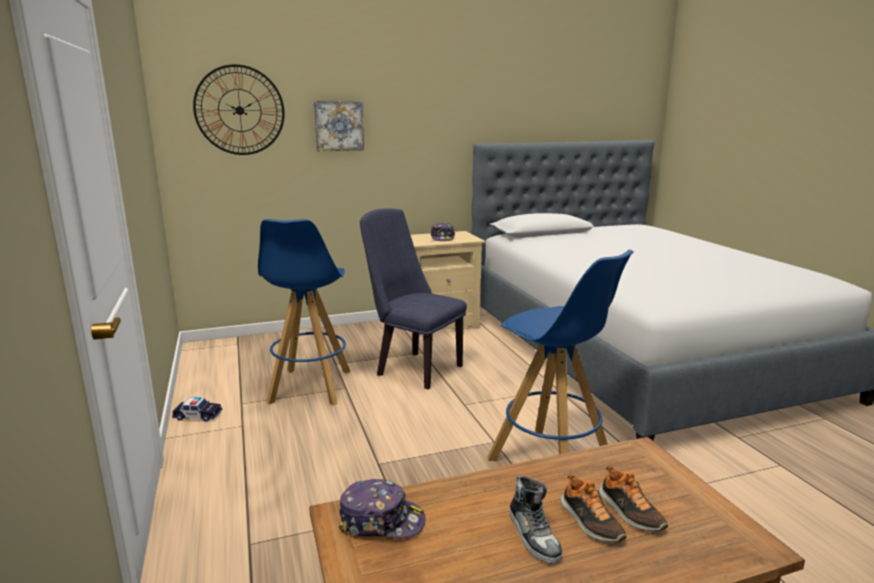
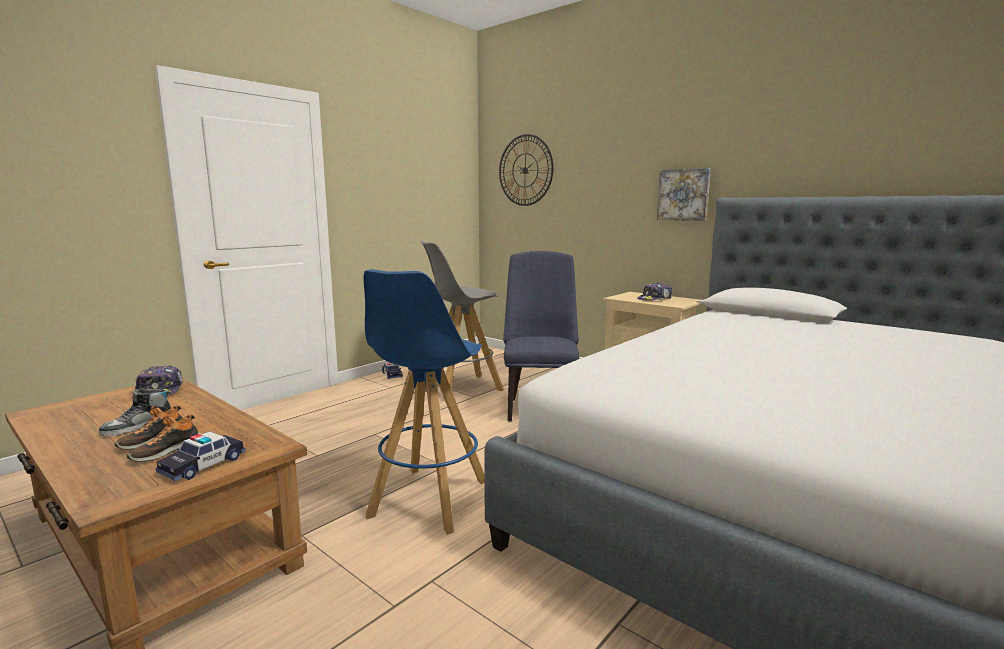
camera: 60 degrees right, 5 degrees down
blue stool [258,219,351,406] -> grey stool [420,241,504,401]
picture [314,101,364,151] -> picture moved to [657,168,711,221]
none -> toy car [155,431,246,481]

